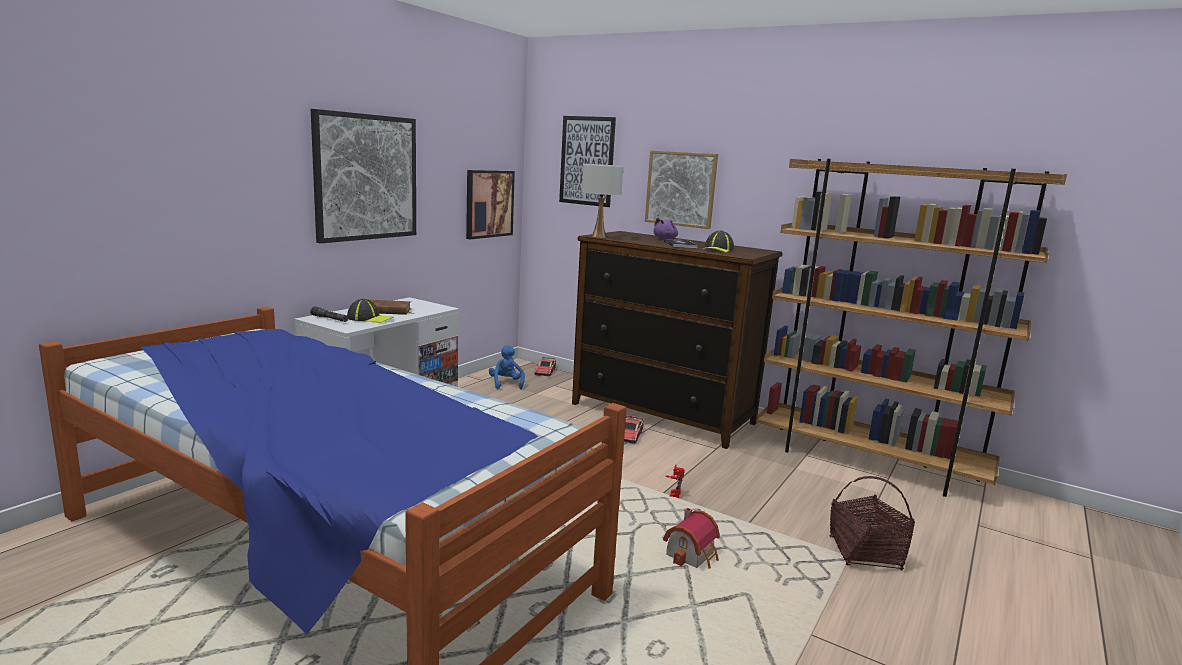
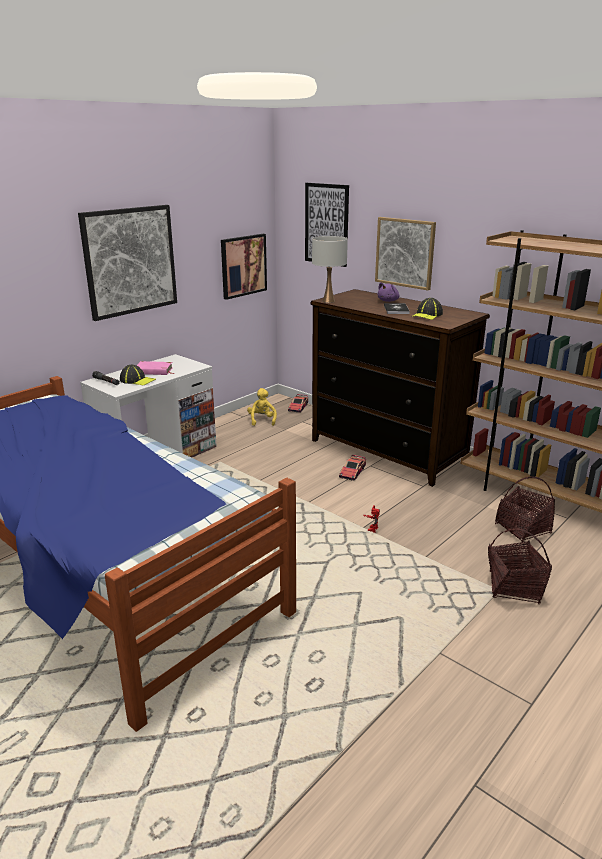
camera: 10 degrees right, 10 degrees up
brown book [370,300,415,315] -> pink book [136,361,174,375]
blue plush toy [489,345,525,389] -> yellow plush toy [247,388,277,426]
toy house [663,508,720,569] -> none
none -> basket [495,477,555,542]

